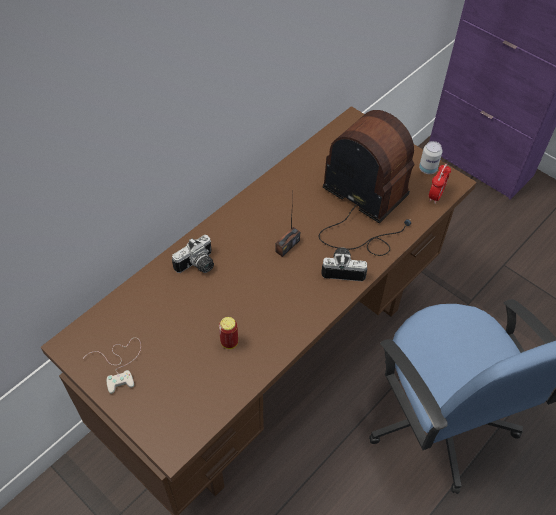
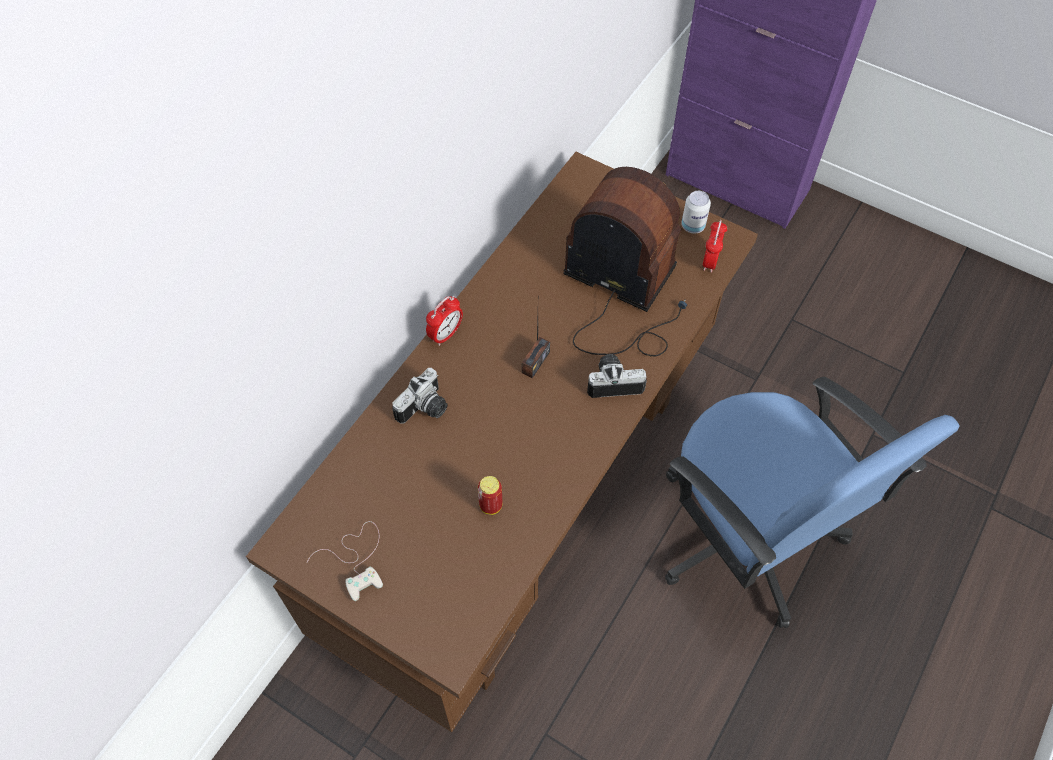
camera: 10 degrees left, 5 degrees up
none -> alarm clock [426,296,463,346]

